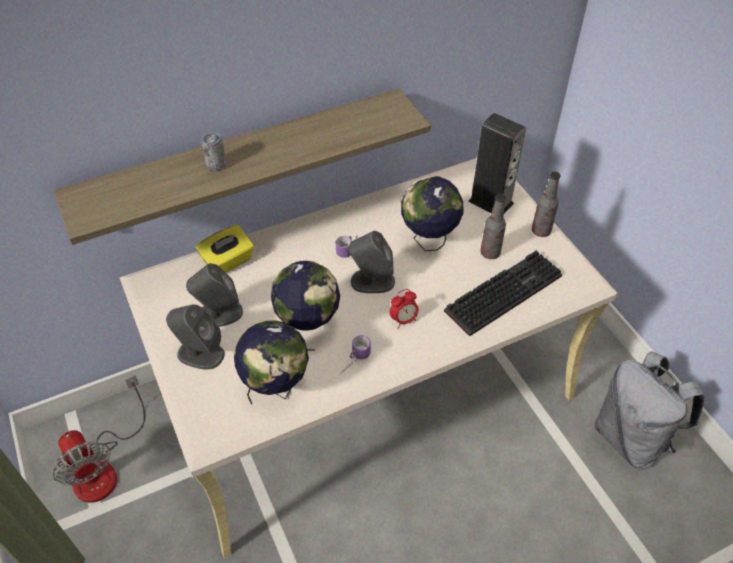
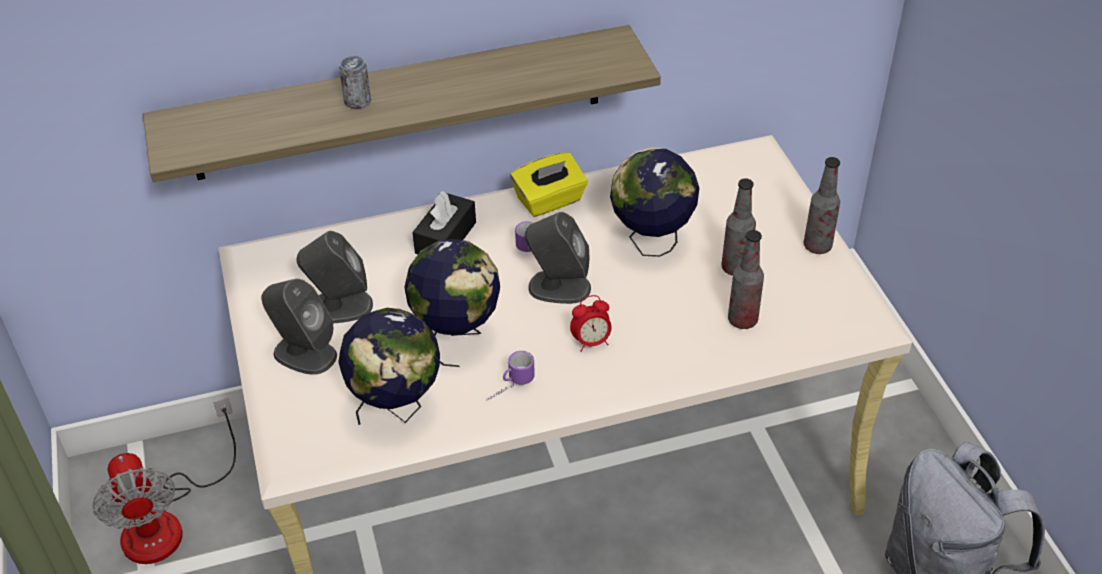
camera: 10 degrees right, 5 degrees down
yellow tissue box [195,225,254,273] -> yellow tissue box moved to [510,152,588,217]
keyboard [444,250,562,336] -> bottle [728,230,764,329]
speaker [468,113,526,214] -> none
none -> black tissue box [412,191,476,254]

